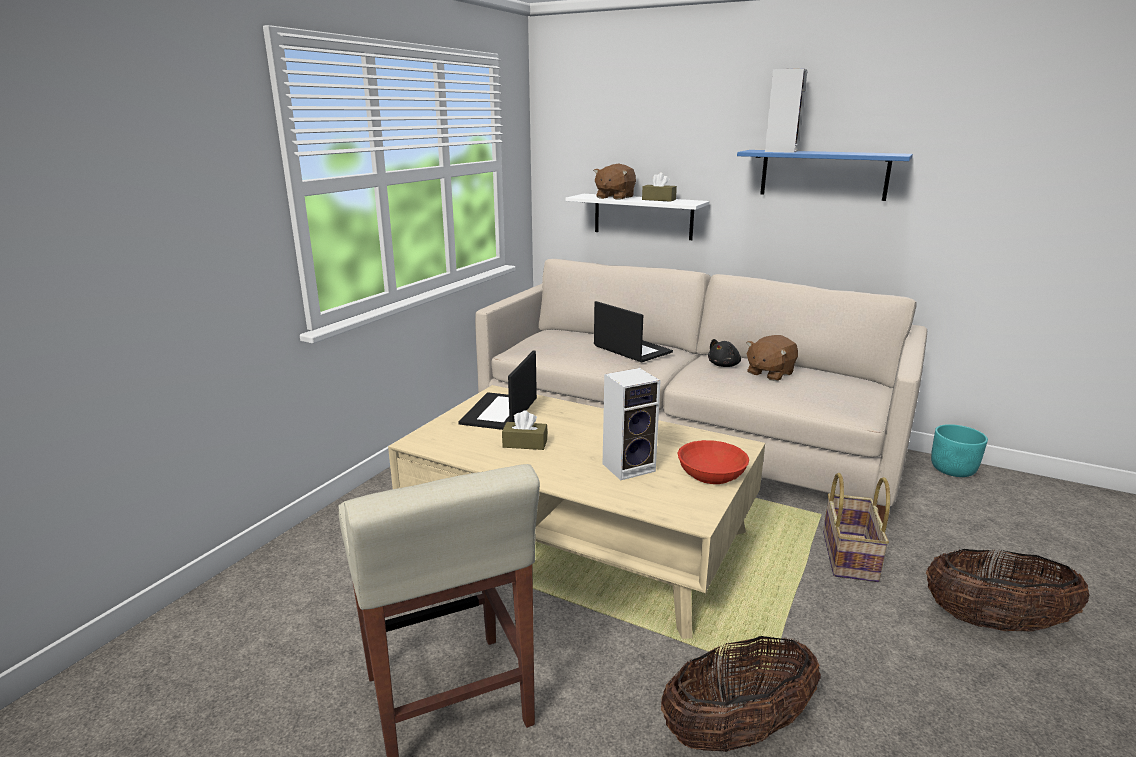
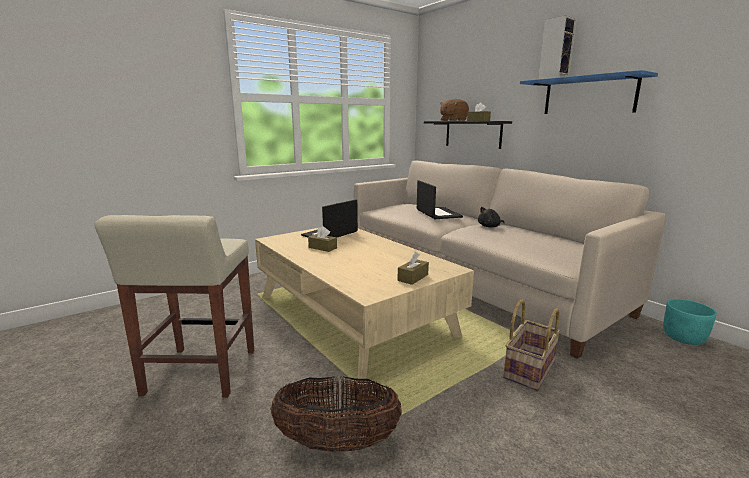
camera: 25 degrees right, 5 degrees down
white shelf [565,194,709,240] -> black shelf [424,121,512,149]
speaker [603,368,661,480] -> none
red bowl [677,440,749,484] -> brown tissue box [398,252,429,285]
brown plush toy [746,335,798,381] -> none
basket [926,549,1090,632] -> none

